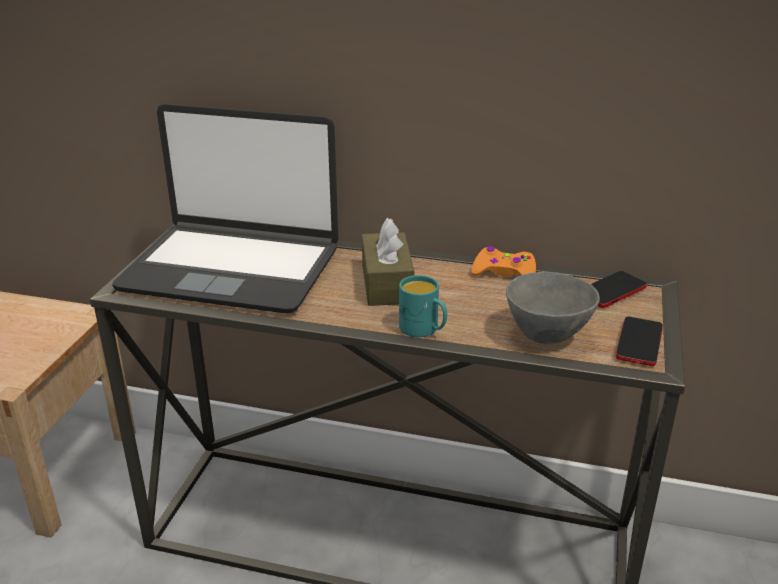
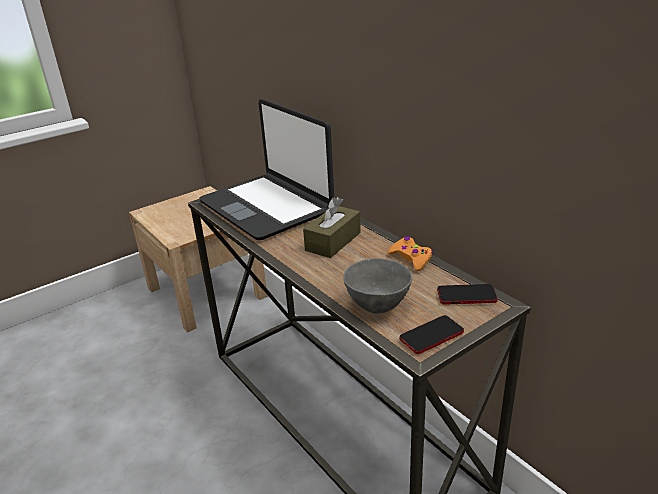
camera: 40 degrees right, 0 degrees up
turquoise mug [399,275,447,337] -> none

